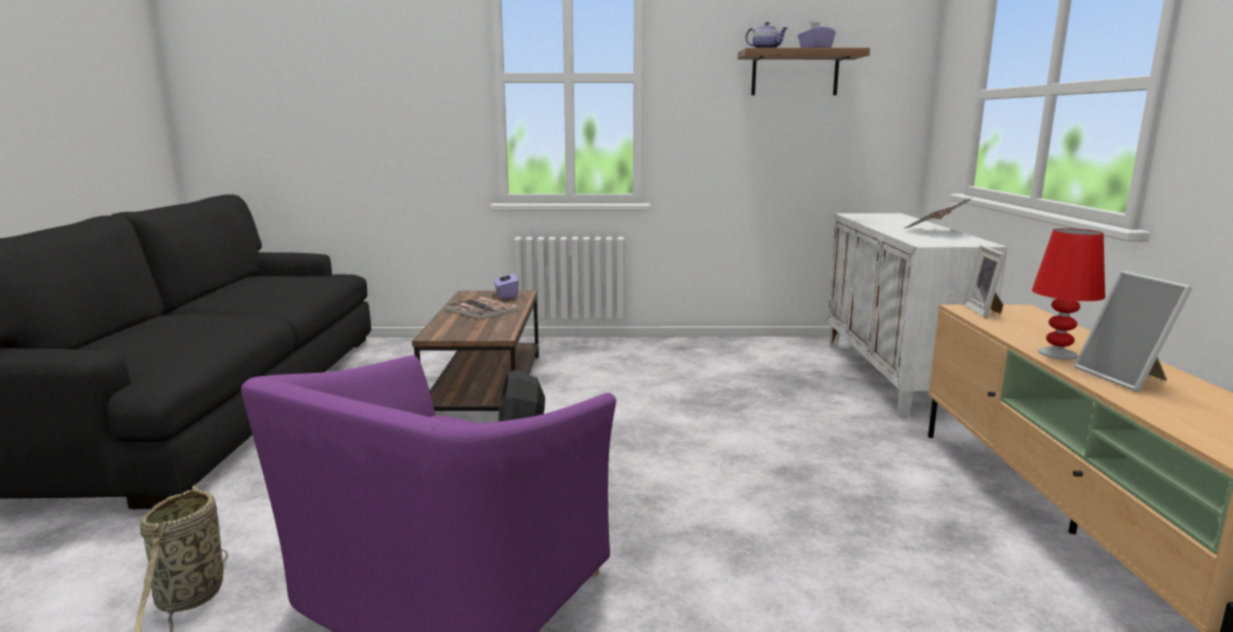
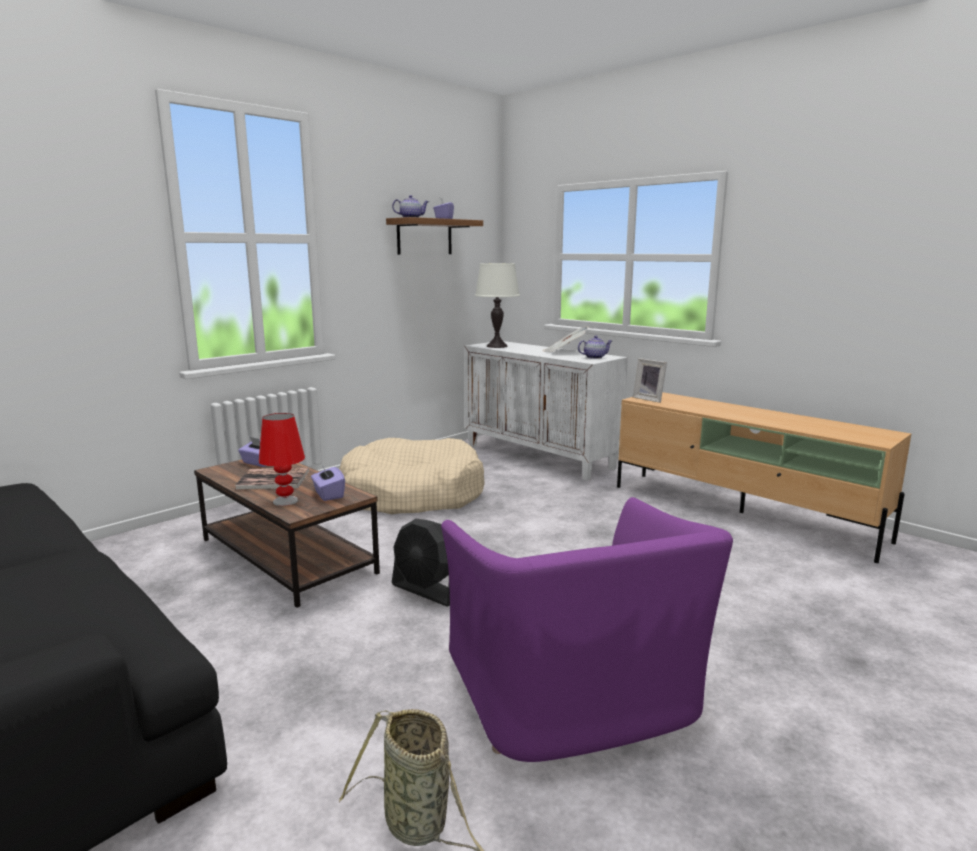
camera: 45 degrees left, 0 degrees up
red table lamp [1032,228,1105,360] -> red table lamp moved to [259,413,305,506]
picture frame [1074,271,1193,392] -> none
none -> purple tissue box [311,465,345,501]
none -> beige dog bed [339,438,485,514]
none -> white table lamp [475,263,520,348]
none -> teapot [578,336,612,359]

